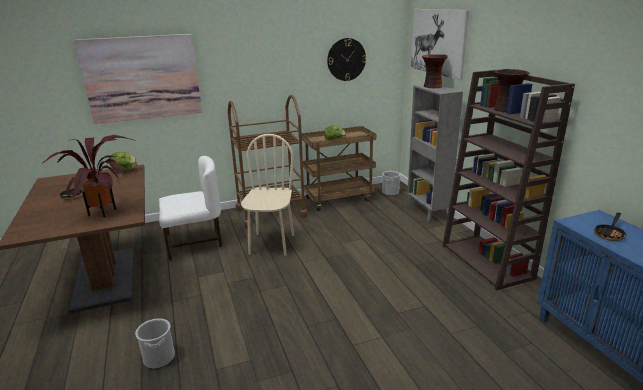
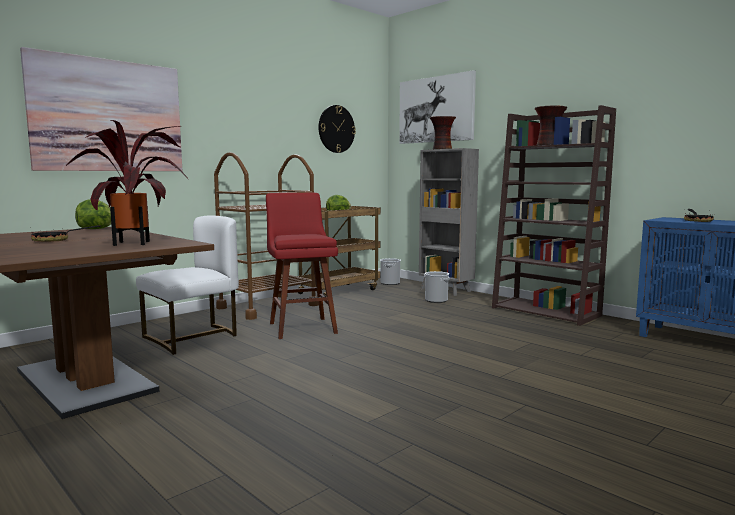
camera: 25 degrees left, 15 degrees down
bucket [135,318,175,369] -> bucket moved to [424,271,450,303]
beige chair [241,134,294,256] -> red stool [266,193,338,339]

